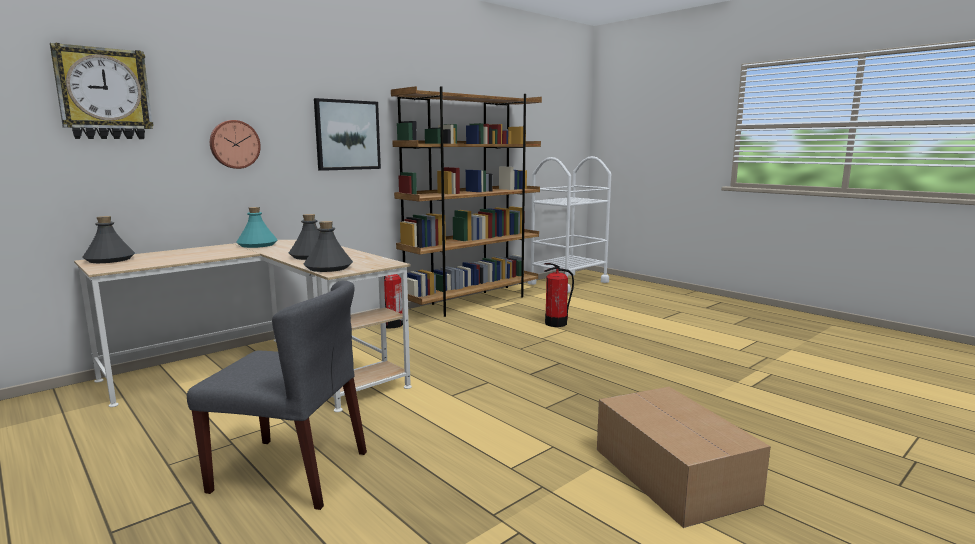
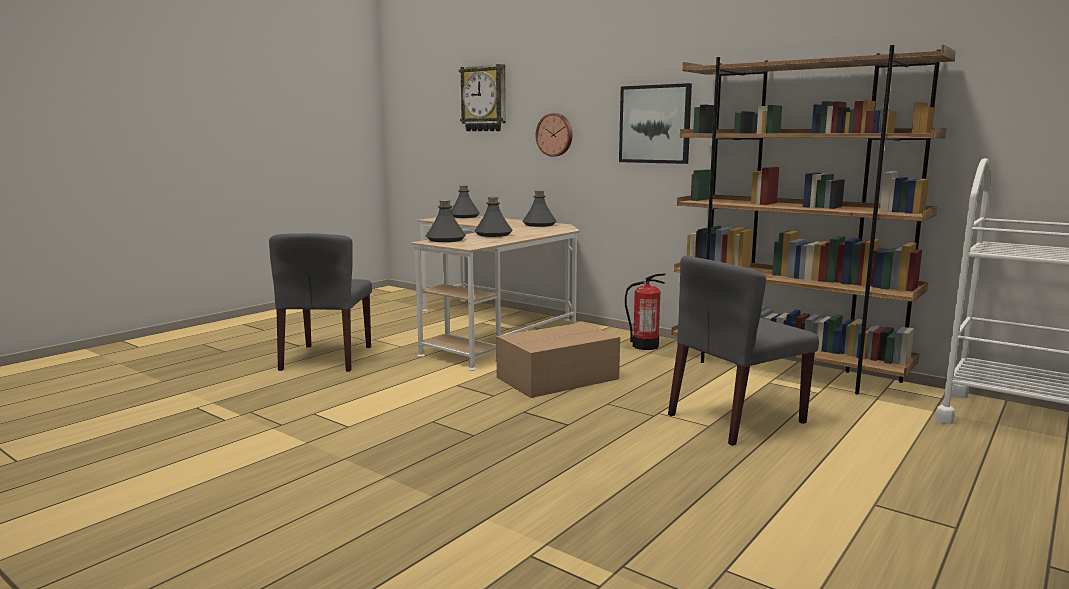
camera: 80 degrees right, 0 degrees up
turquoise bottle [236,207,278,248] -> grey bottle [522,191,557,227]
fire extinguisher [544,263,574,327] -> grey chair [668,256,819,446]
cardboard box [597,387,771,528] -> cardboard box moved to [496,323,620,398]

